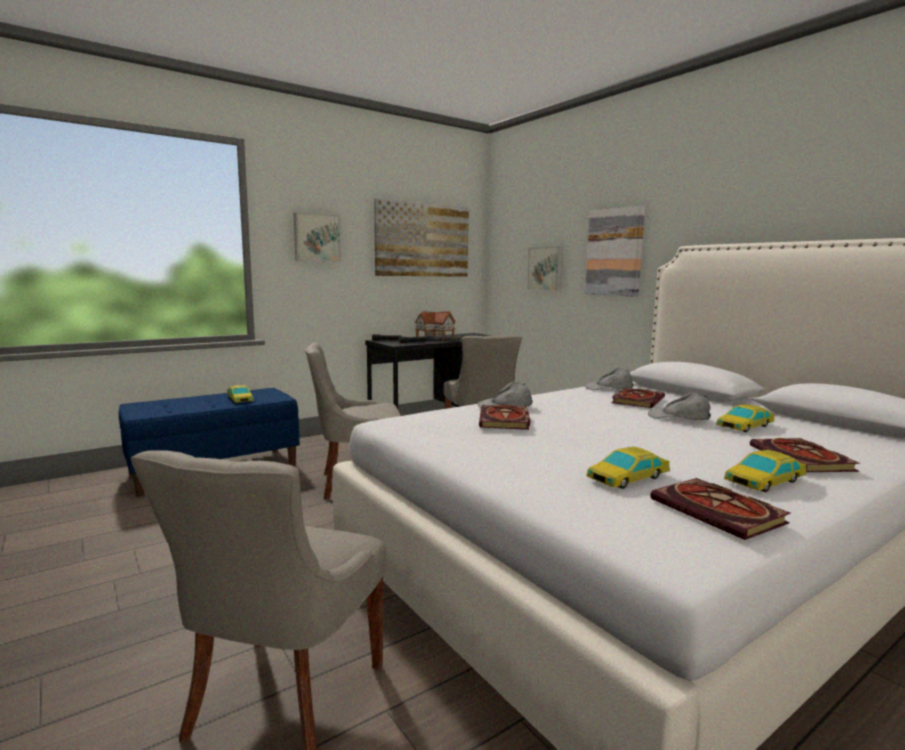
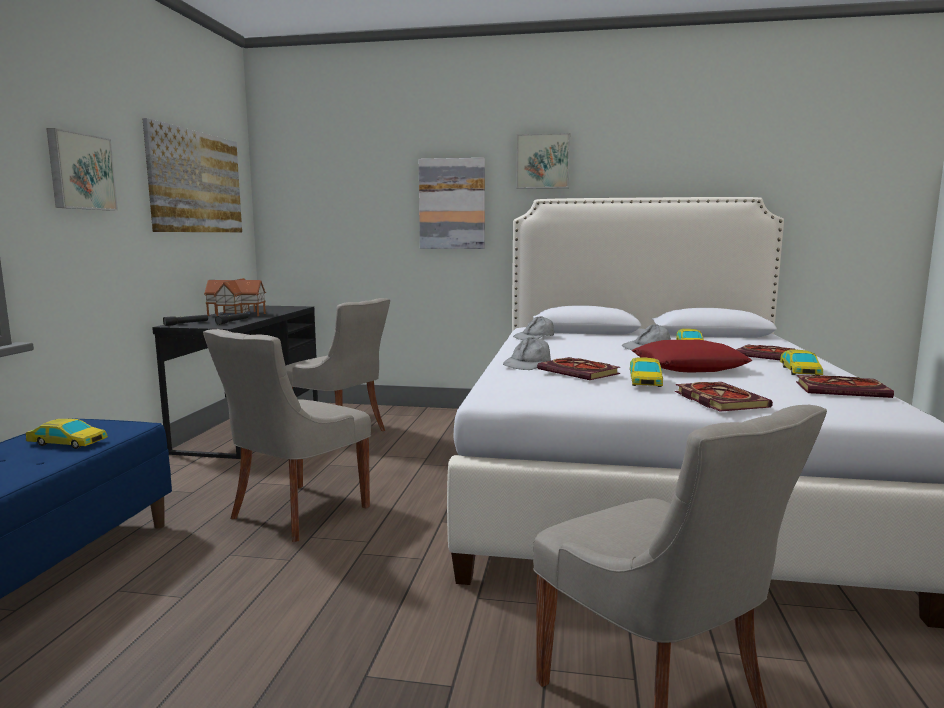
camera: 45 degrees left, 0 degrees up
picture [527,247,563,291] -> picture moved to [516,133,570,189]
toy car [586,447,670,489] -> toy car moved to [630,357,663,387]
book [611,388,665,408] -> book moved to [675,382,773,412]
none -> red pillow [632,340,752,373]

